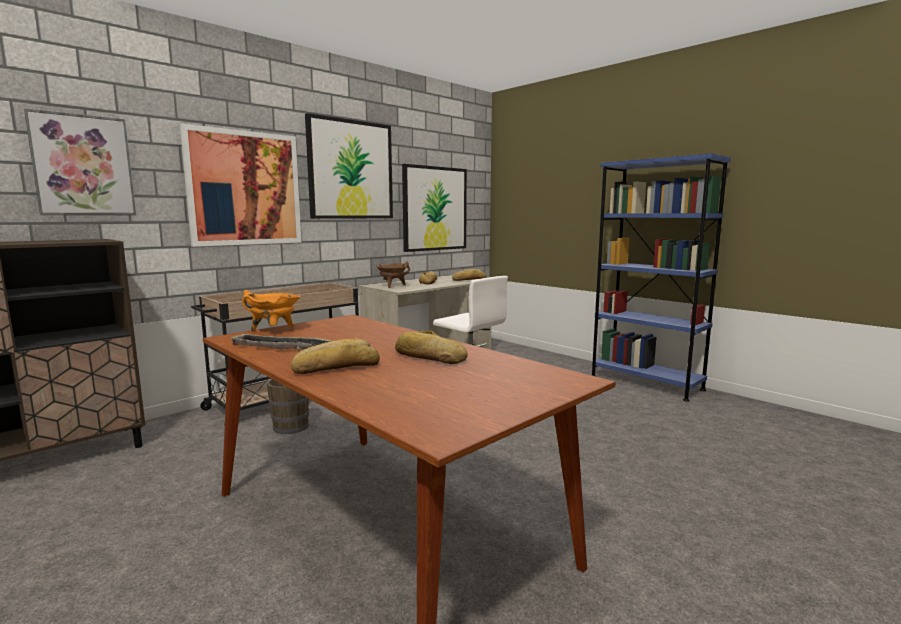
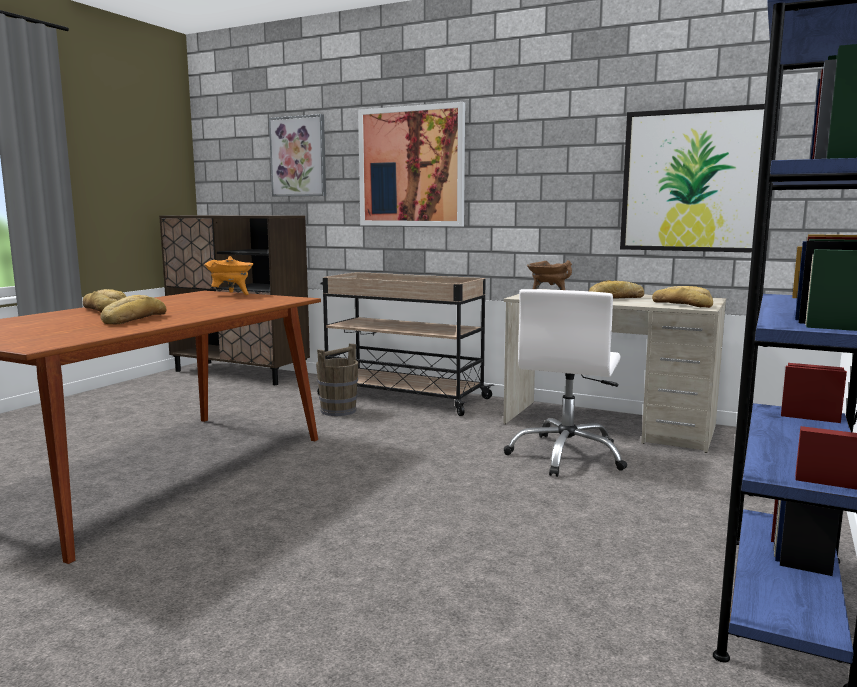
camera: 70 degrees right, 0 degrees up
tray [228,333,331,350] -> none
picture [305,113,393,219] -> none

